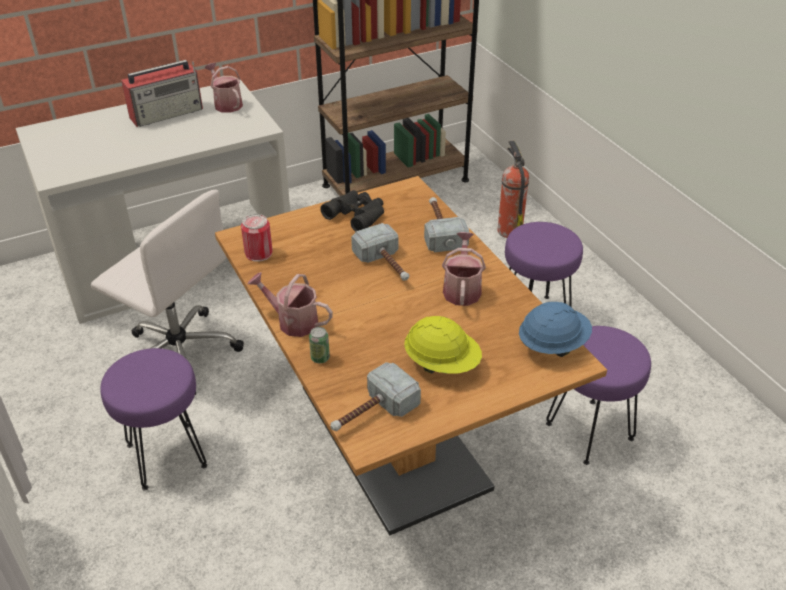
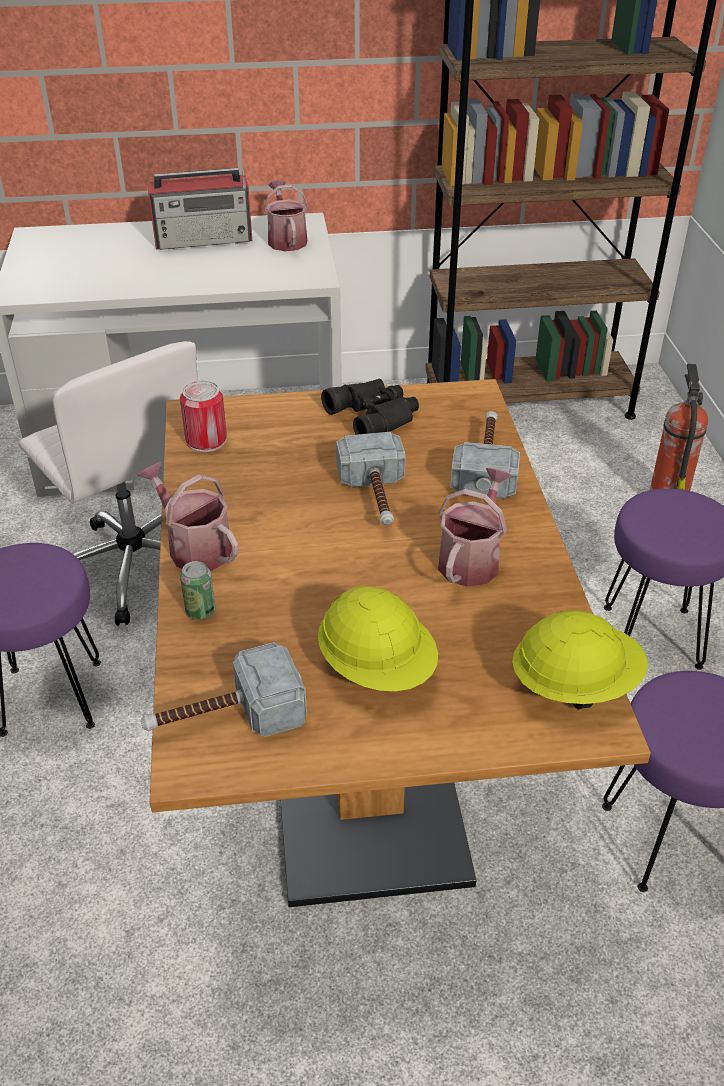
camera: 20 degrees right, 0 degrees up
blue hard hat [519,302,592,357] -> yellow hard hat [512,610,648,710]

